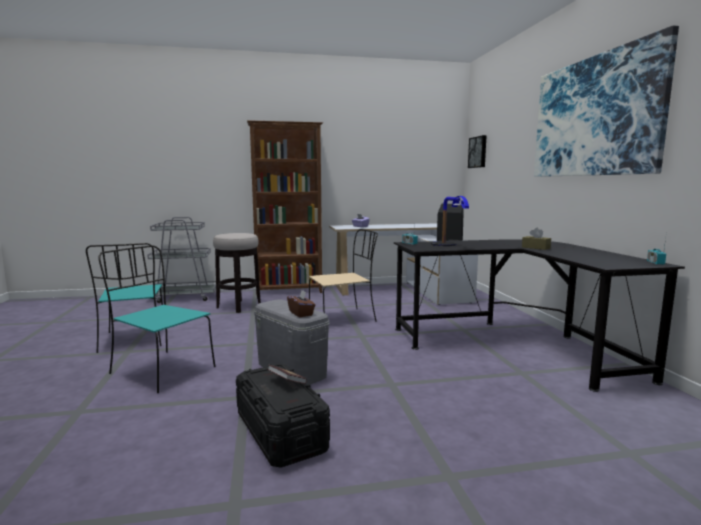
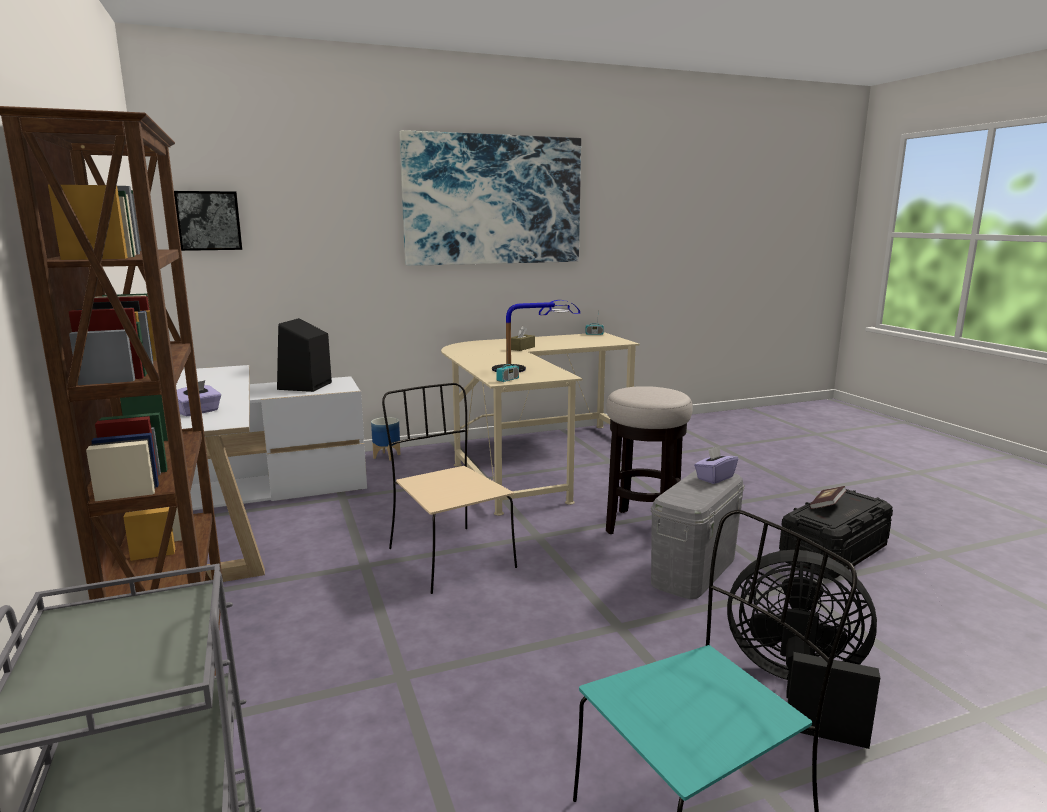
camera: 100 degrees left, 5 degrees up
turquoise chair [98,245,215,393] -> black fan [727,550,880,749]
stool [213,233,261,313] -> stool moved to [606,386,693,534]
brown tissue box [287,290,315,317] -> purple tissue box [694,446,738,484]
black desk [394,239,685,392] -> beige desk [441,332,640,516]
none -> planter [371,417,401,461]

